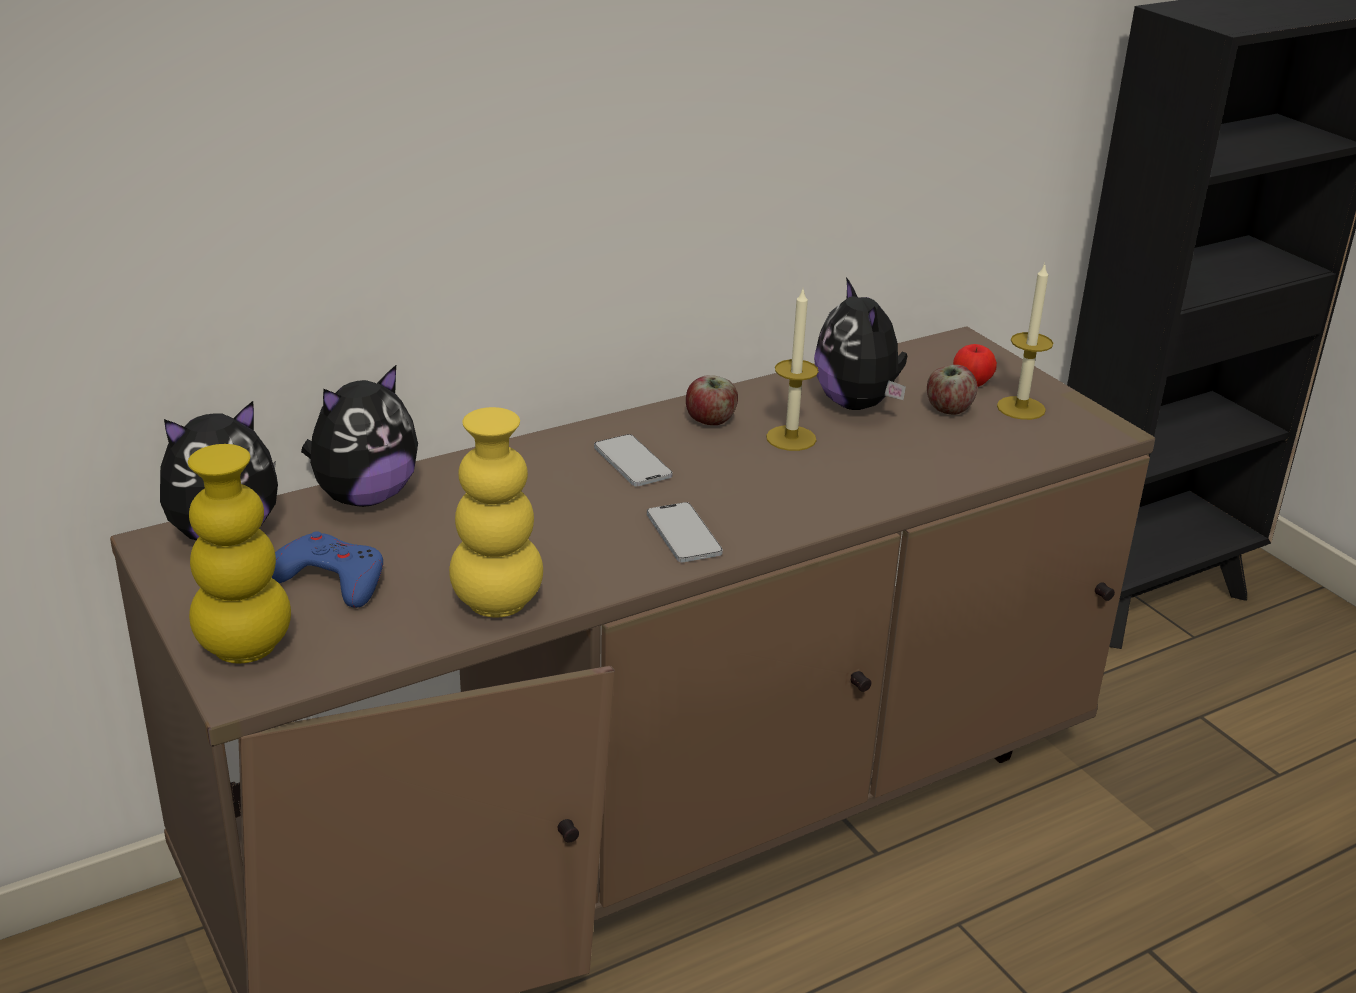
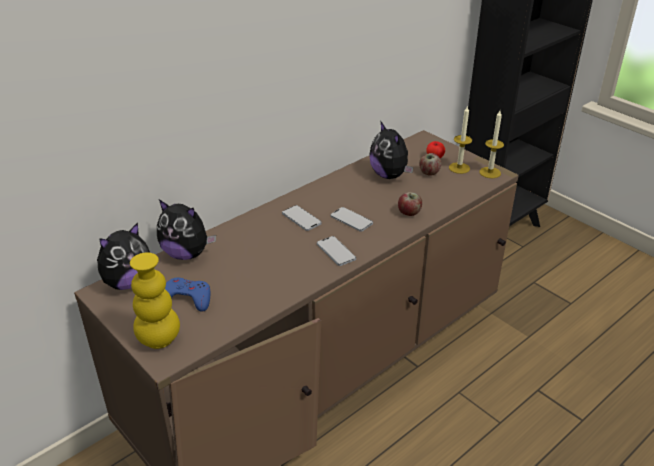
camera: 10 degrees left, 5 degrees up
plush toy [301,365,418,507] -> plush toy turned 75 degrees clockwise [157,200,216,260]
yellow vase [449,407,543,618] -> none
apple [686,375,738,425] -> apple moved to [398,192,422,216]
candle [766,290,819,451] -> candle moved to [479,111,504,178]
none -> phone [330,207,373,232]

